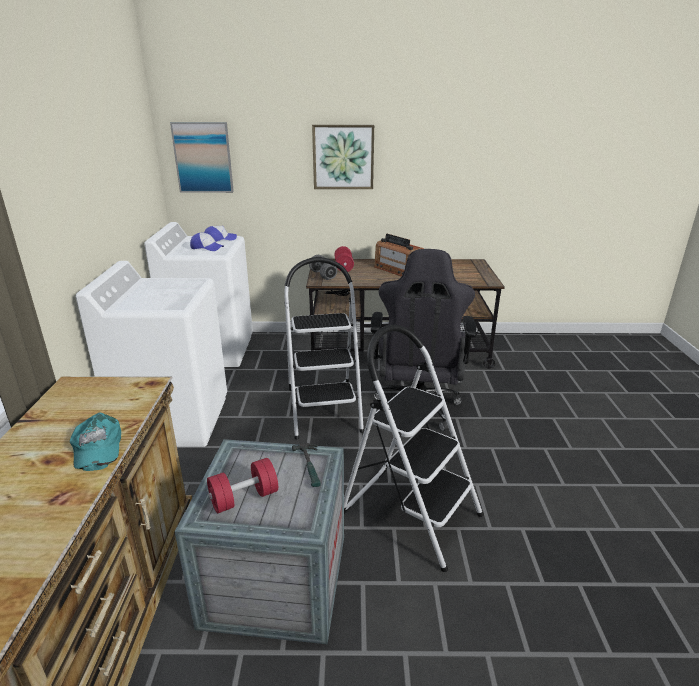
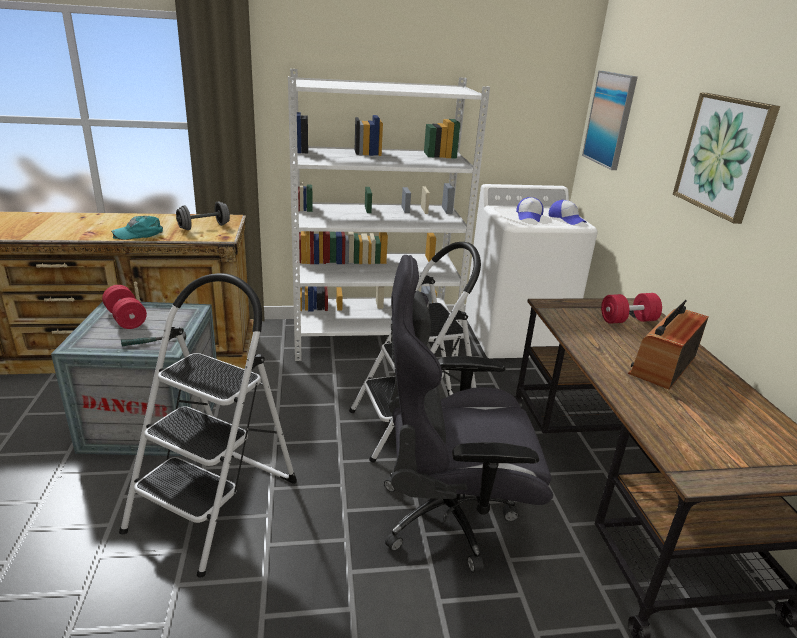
camera: 80 degrees right, 0 degrees up
white washing machine [76,261,227,447] -> white bookcase [288,69,490,361]
grey dumbbell [309,255,337,280] -> grey dumbbell moved to [176,201,230,230]

